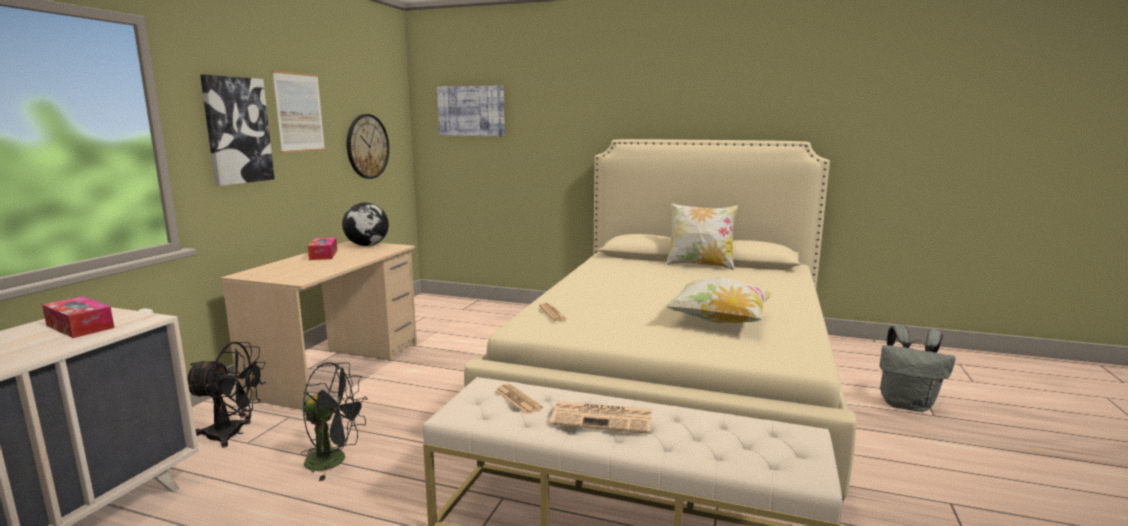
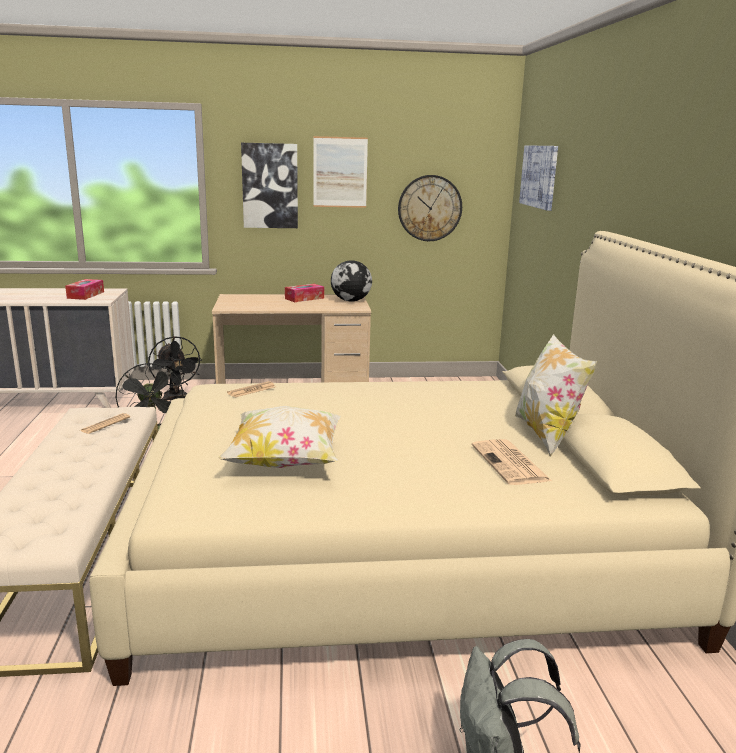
camera: 65 degrees right, 5 degrees up
newspaper [550,401,652,434] -> newspaper moved to [472,439,552,485]

